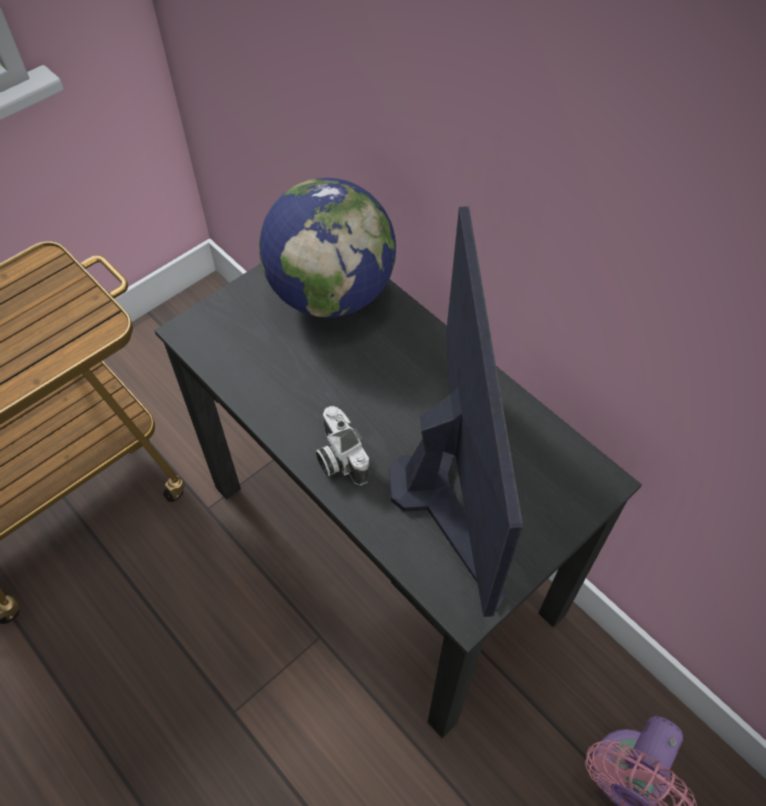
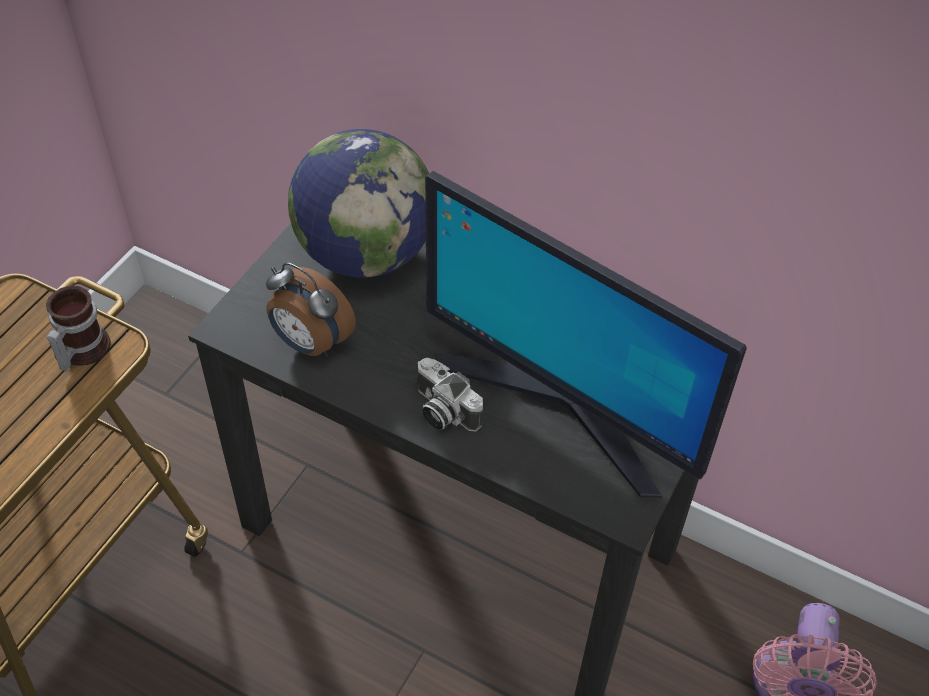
camera: 20 degrees left, 5 degrees down
monitor [389,206,523,617] -> monitor turned 150 degrees clockwise [425,171,747,498]
none -> mug [46,286,111,371]
none -> alarm clock [266,263,356,357]

